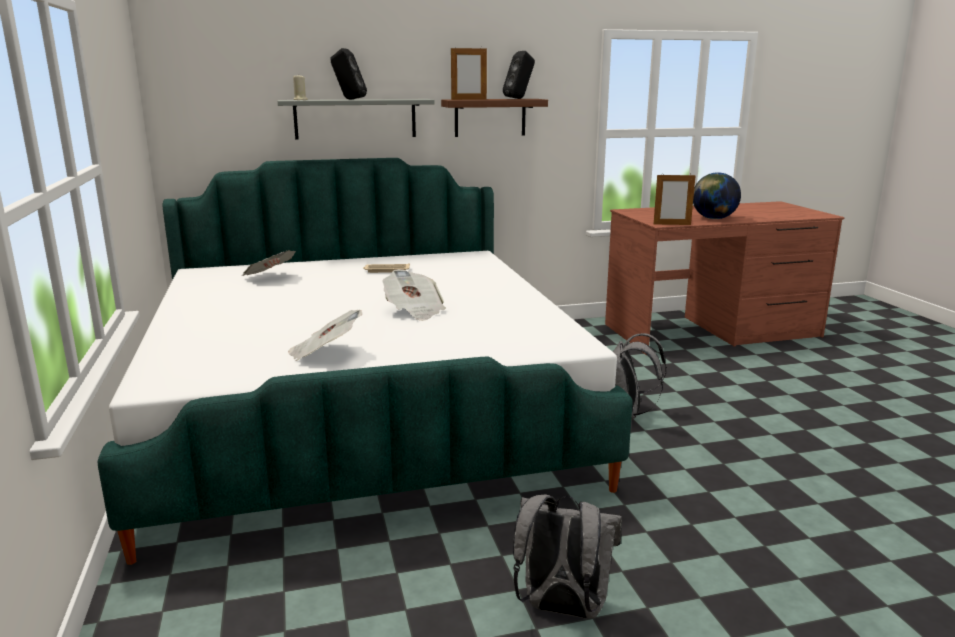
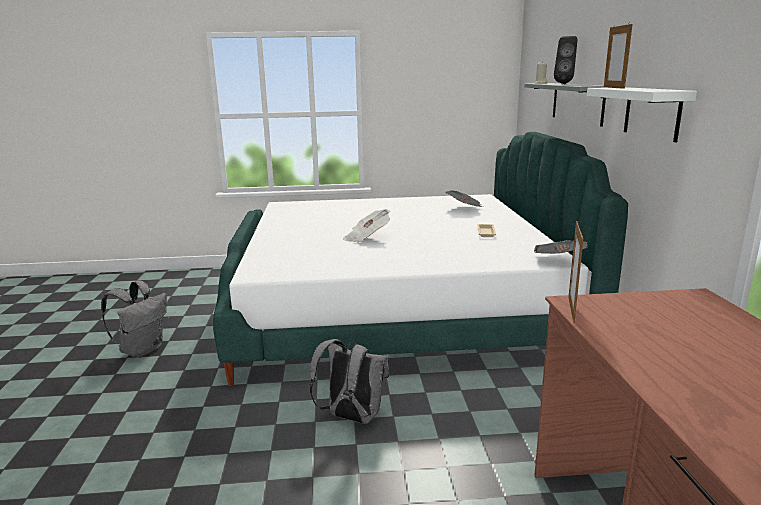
camera: 100 degrees right, 0 degrees up
newspaper [288,310,362,361] -> newspaper moved to [534,240,588,254]
brown shelf [441,99,548,137] -> white shelf [587,87,697,142]
black speaker [503,51,535,99] -> none
globe [693,172,741,219] -> none

